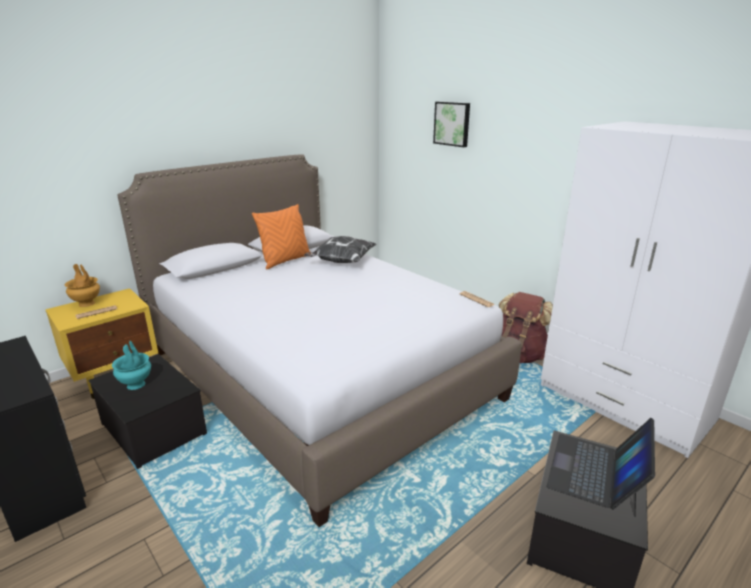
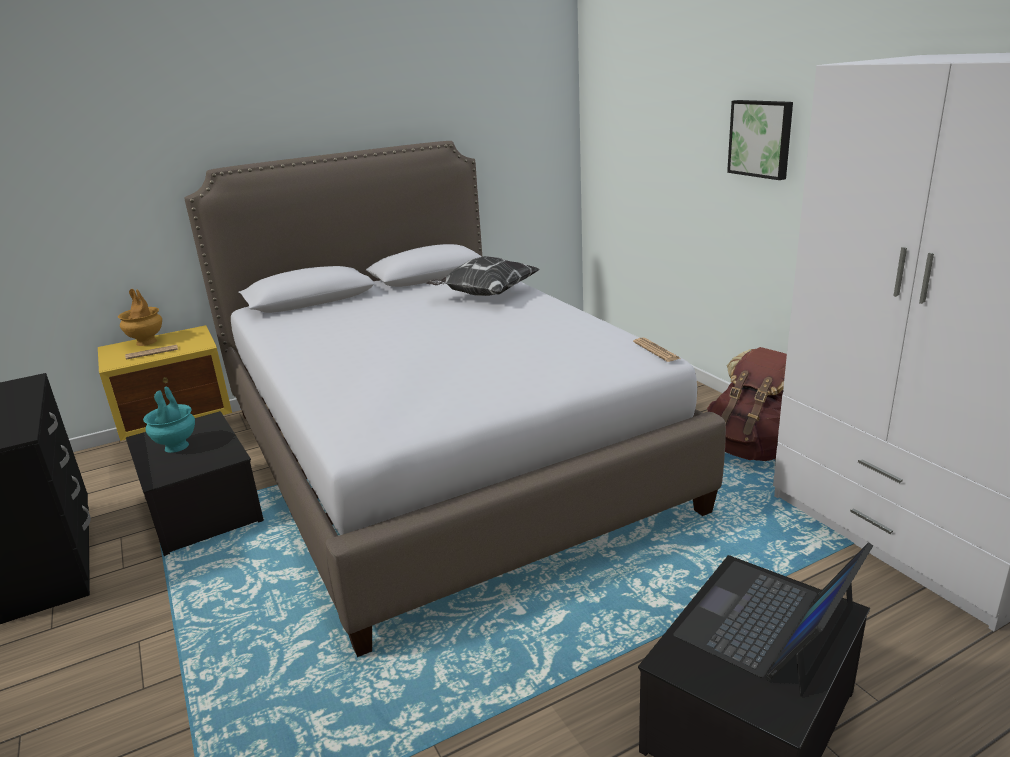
camera: 15 degrees right, 0 degrees up
orange pillow [252,204,312,269] -> none
picture [433,101,470,147] -> picture moved to [727,100,793,180]

